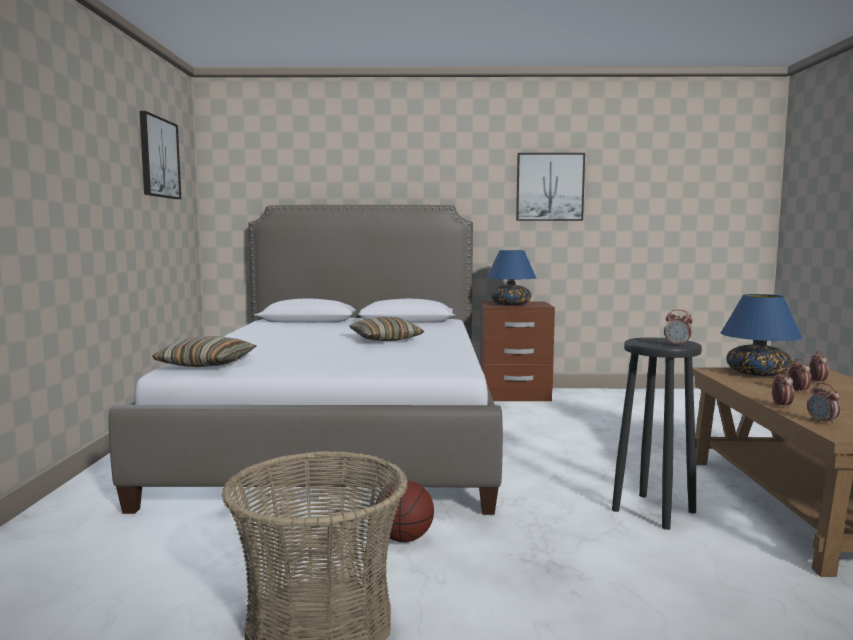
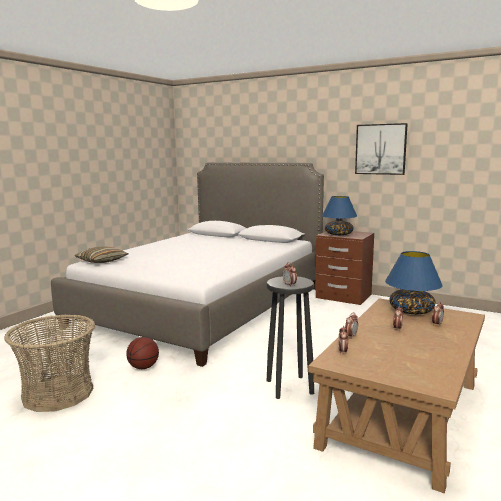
camera: 30 degrees right, 5 degrees up
picture [139,111,181,199] -> none
pillow [349,317,424,341] -> none

